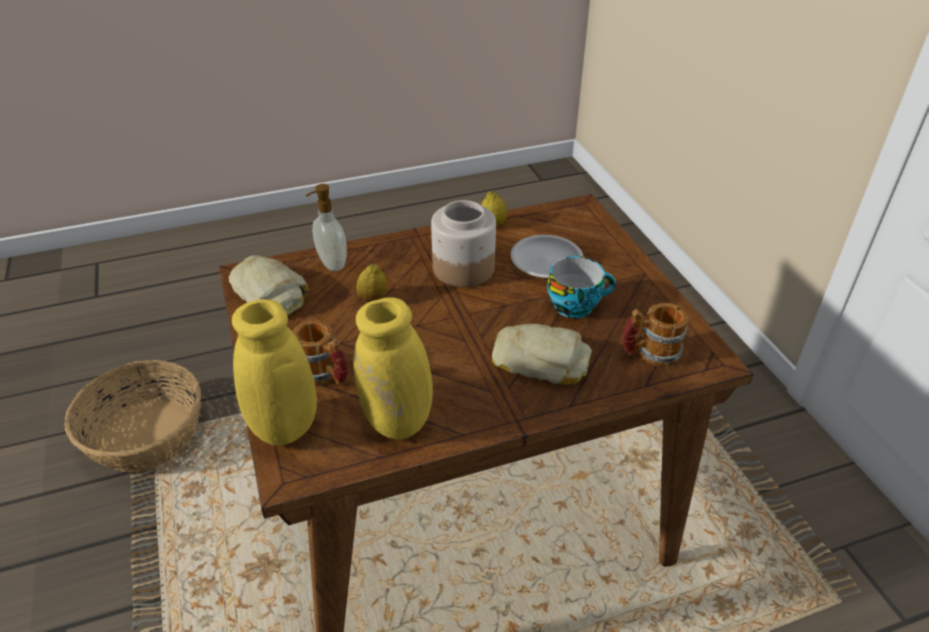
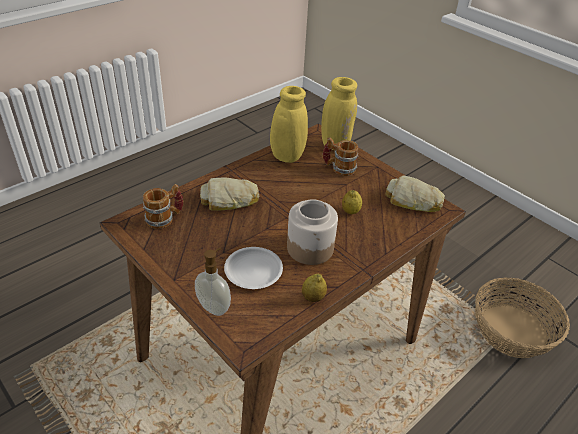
camera: 155 degrees right, 0 degrees up
soap dispenser [305,184,347,271] -> soap dispenser moved to [195,248,231,316]
cup [547,256,616,318] -> none

